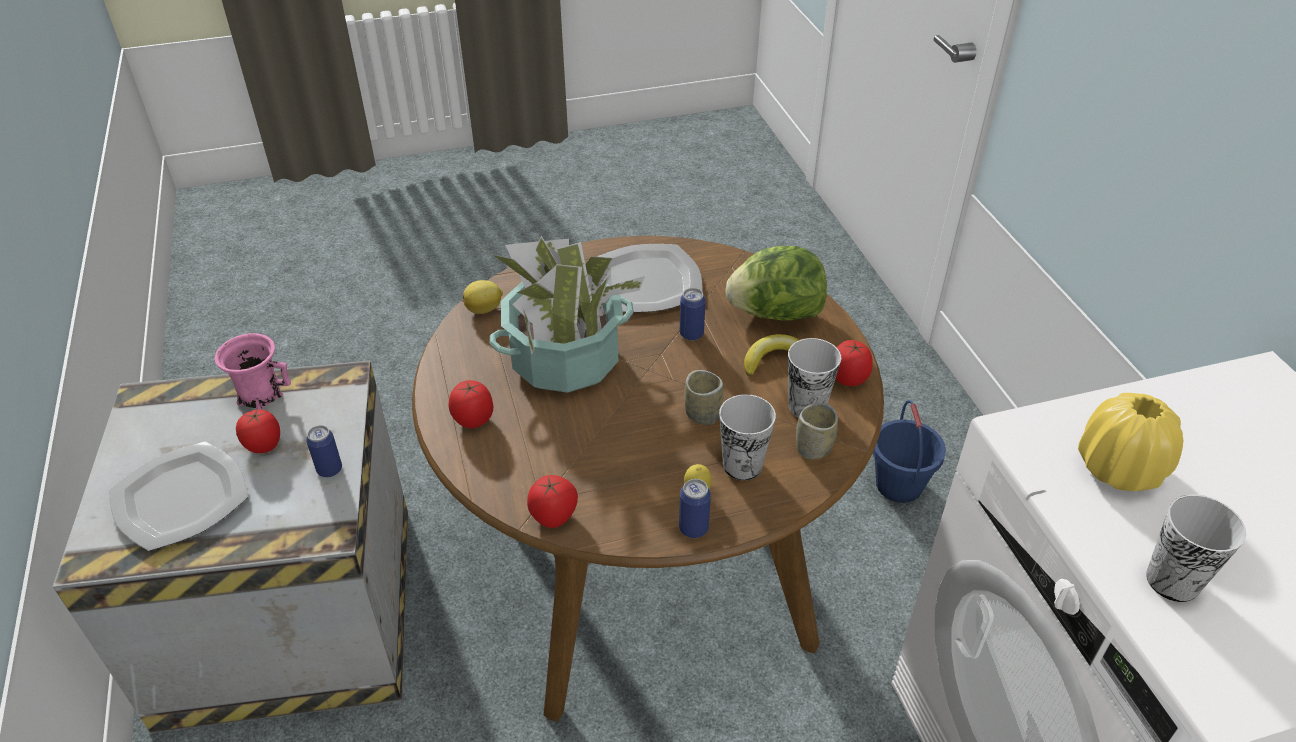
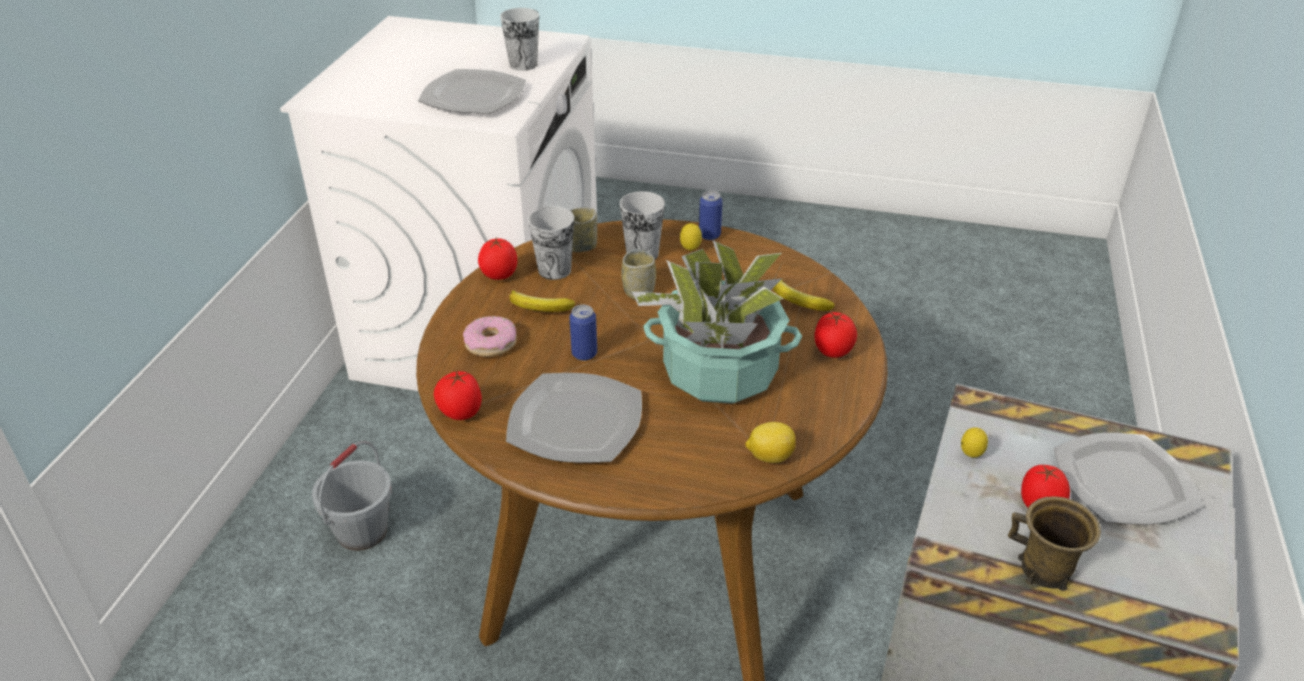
camera: 150 degrees left, 5 degrees down
pink mug [215,333,291,410] -> brown mug [1008,496,1101,591]
can [306,425,342,478] -> lemon [961,427,988,458]
tomato [527,475,578,528] -> tomato moved to [434,370,482,420]
lettuce [725,246,827,321] -> donut [463,316,517,357]
blue bucket [873,400,946,503] -> grey bucket [312,442,392,551]
yellow vase [1078,393,1183,491] -> plate [418,69,526,114]
none -> banana [773,279,835,311]

